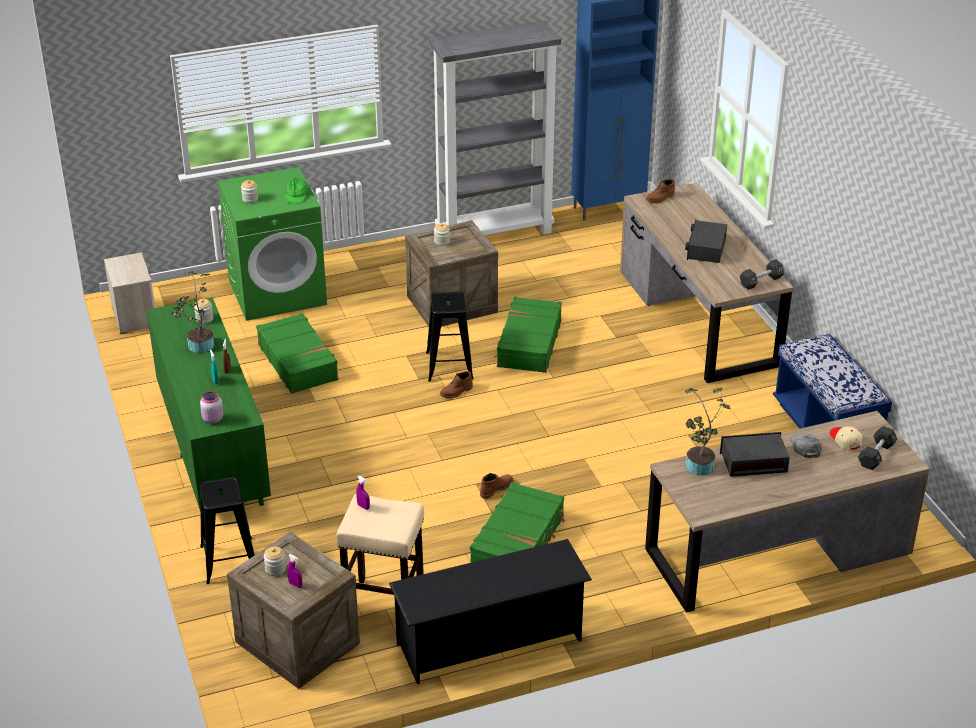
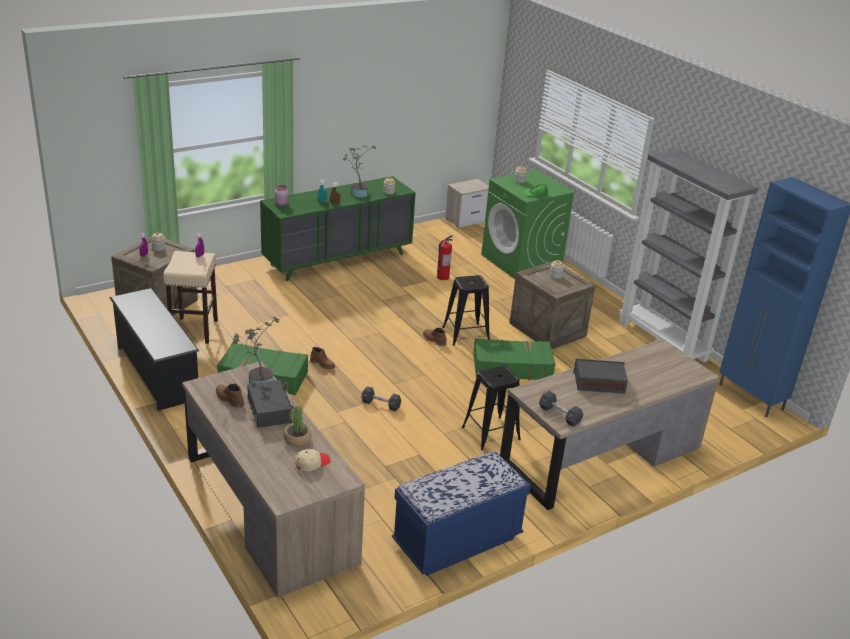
camera: 75 degrees right, 5 degrees down
black stool [200,477,255,584] -> black stool moved to [462,366,521,450]
green suitcase [256,313,339,394] -> fire extinguisher [437,235,453,280]
brown boot [646,179,675,203] -> brown boot moved to [216,383,244,408]
grey cap [790,434,822,458] -> potted plant [283,405,311,446]
black dumbbell [858,426,897,470] -> black dumbbell moved to [361,386,401,412]

